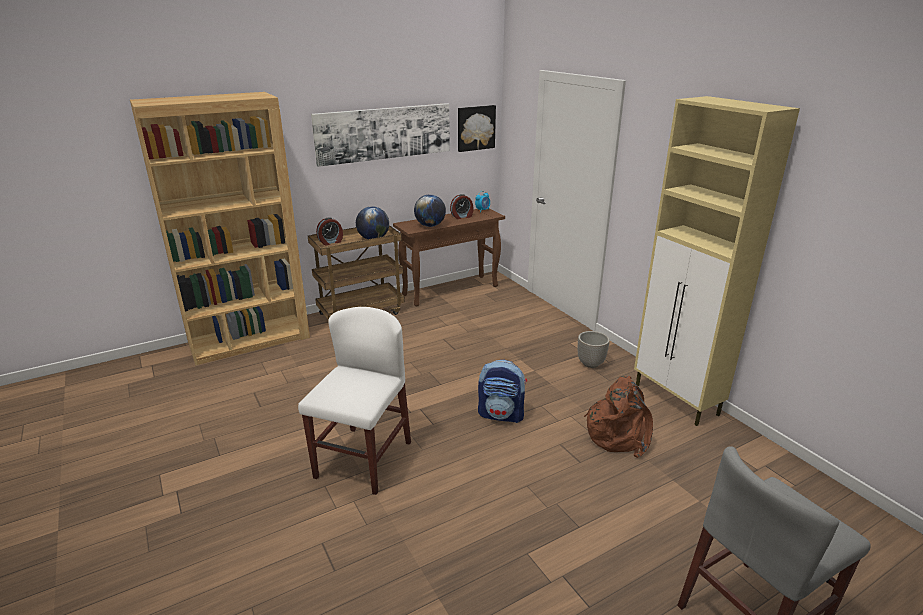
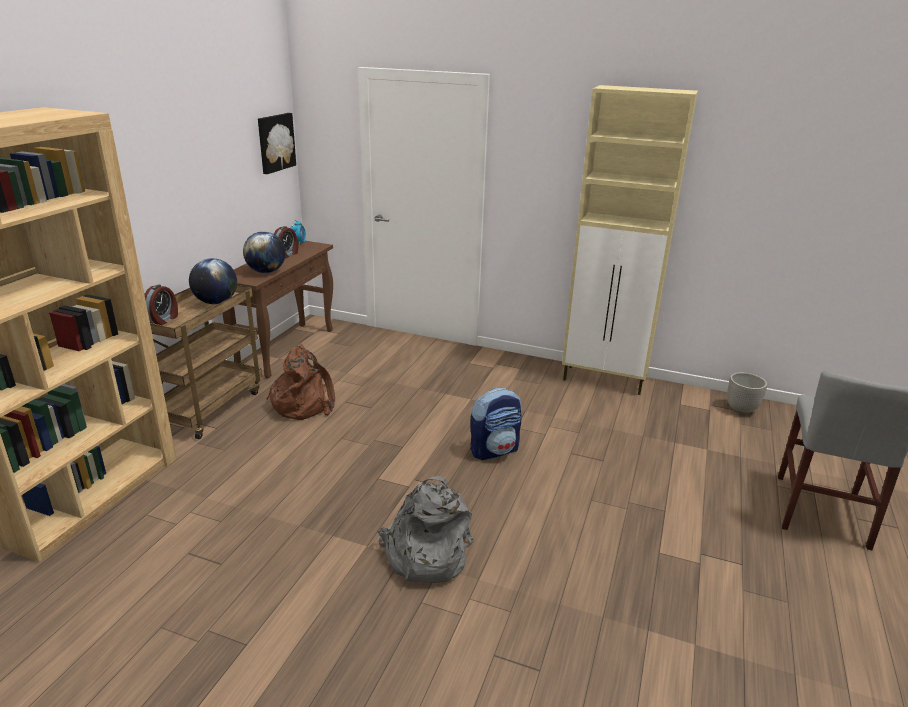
camera: 40 degrees left, 0 degrees up
white chair [298,307,411,495] -> grey backpack [378,476,473,583]
picture [311,103,450,167] -> none
planter [578,331,610,368] -> planter moved to [727,372,767,414]
brown backpack [584,376,653,458] -> brown backpack moved to [266,343,335,420]

